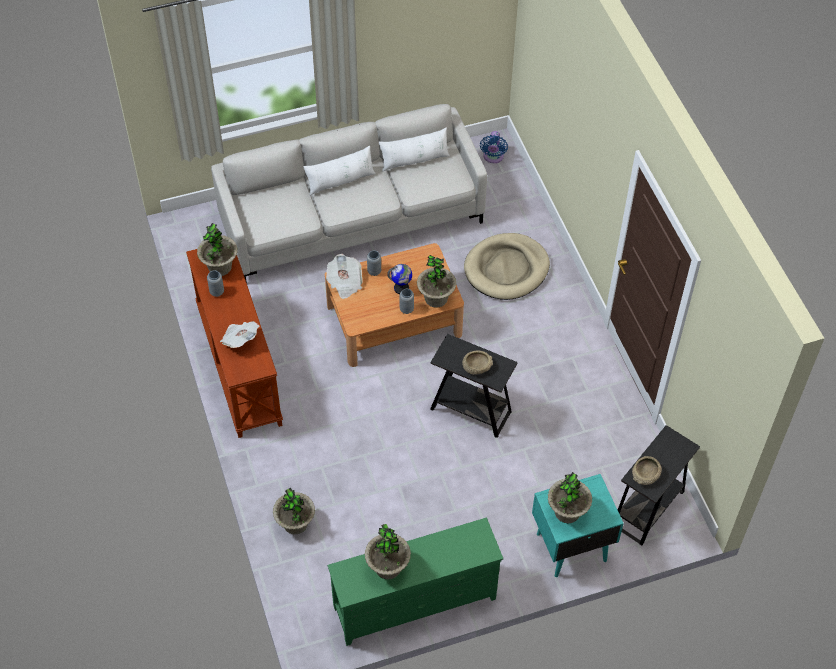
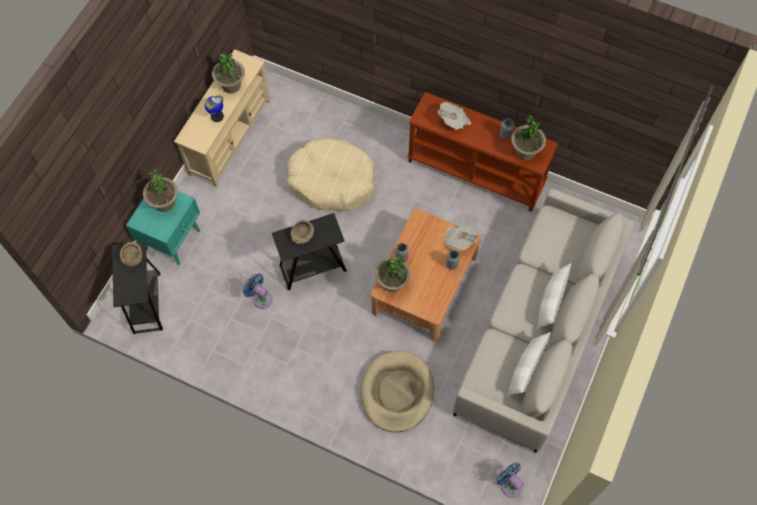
camera: 135 degrees right, 10 degrees up
potted plant [273,488,315,534] -> none
green tv stand [328,517,503,646] -> beige tv stand [174,49,270,187]
globe [387,264,412,294] -> globe moved to [205,95,224,122]
none -> blue fan [243,274,273,309]
none -> beige dog bed [287,138,375,212]

